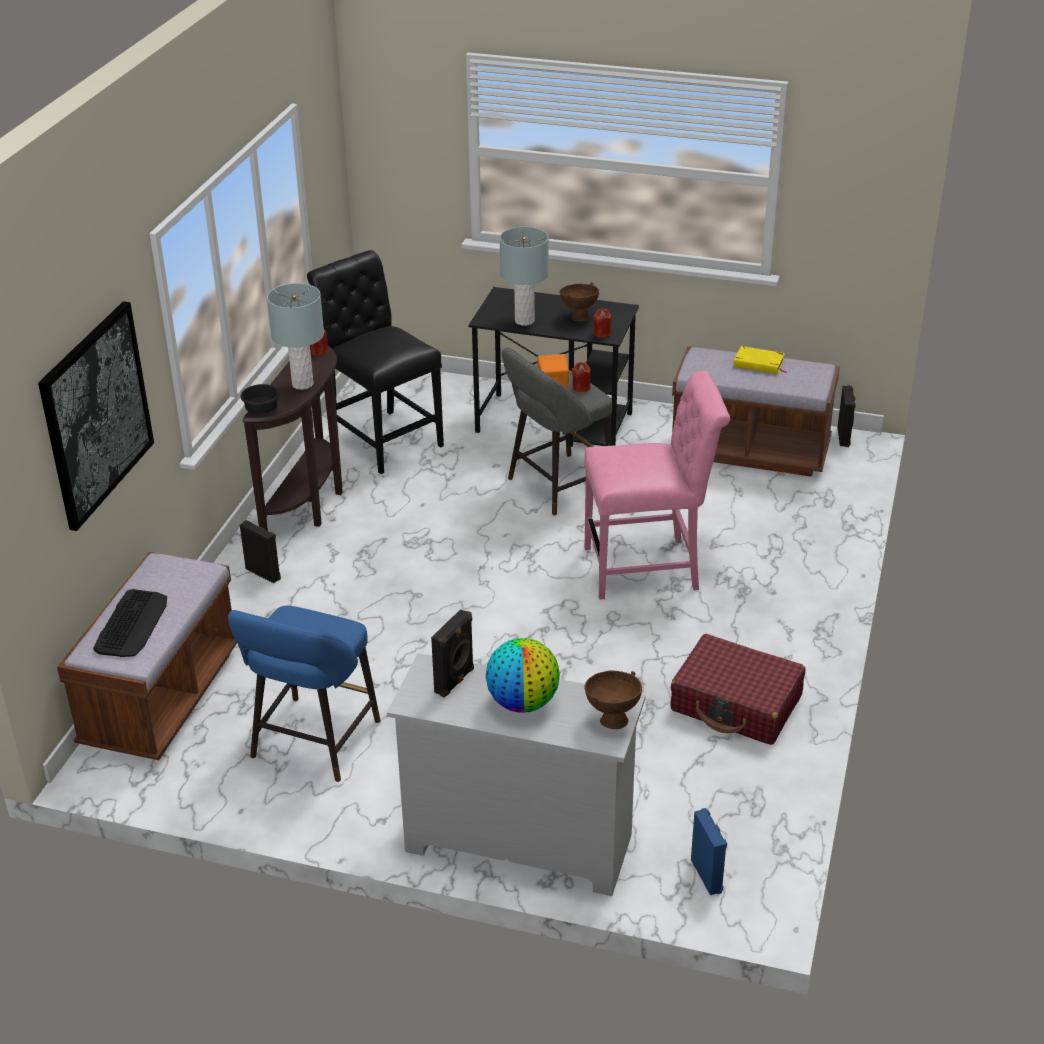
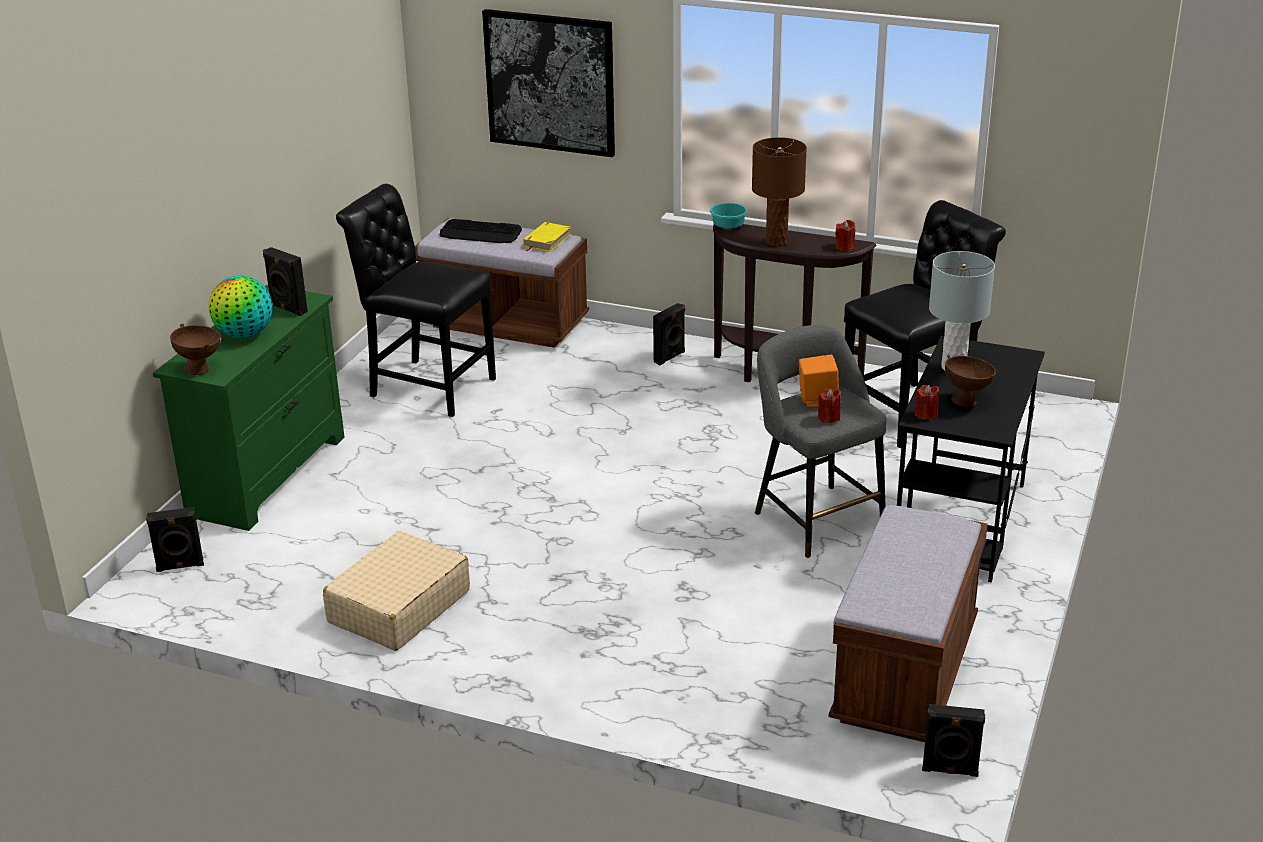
camera: 95 degrees right, 5 degrees down
blue stool [228,606,381,782] -> black chair [336,184,496,417]
black bowl [241,384,280,414] -> turquoise bowl [710,203,748,229]
grey table lamp [267,283,324,390] -> brown table lamp [752,137,807,246]
white dresser [387,653,646,896] -> green dresser [153,285,345,531]
pink chair [584,370,730,600] -> none
red suitcase [671,634,805,745] -> beige suitcase [323,531,470,651]
blue speaker [691,808,727,895] -> black speaker [146,507,204,572]
yellow book [733,346,787,374] -> yellow book moved to [523,222,571,252]

